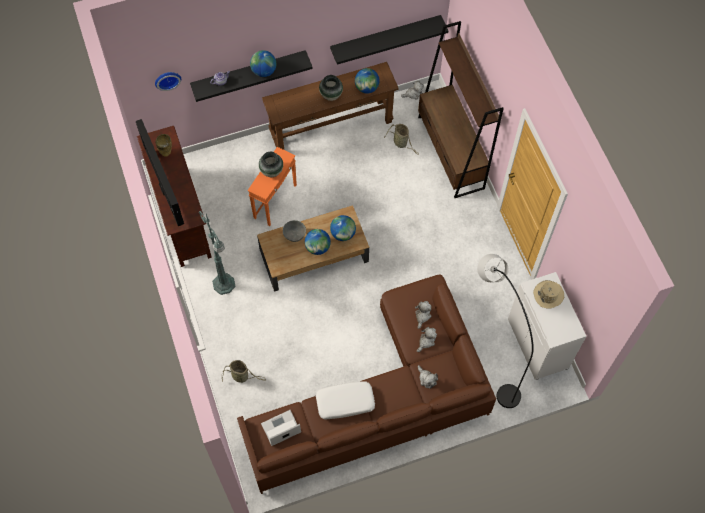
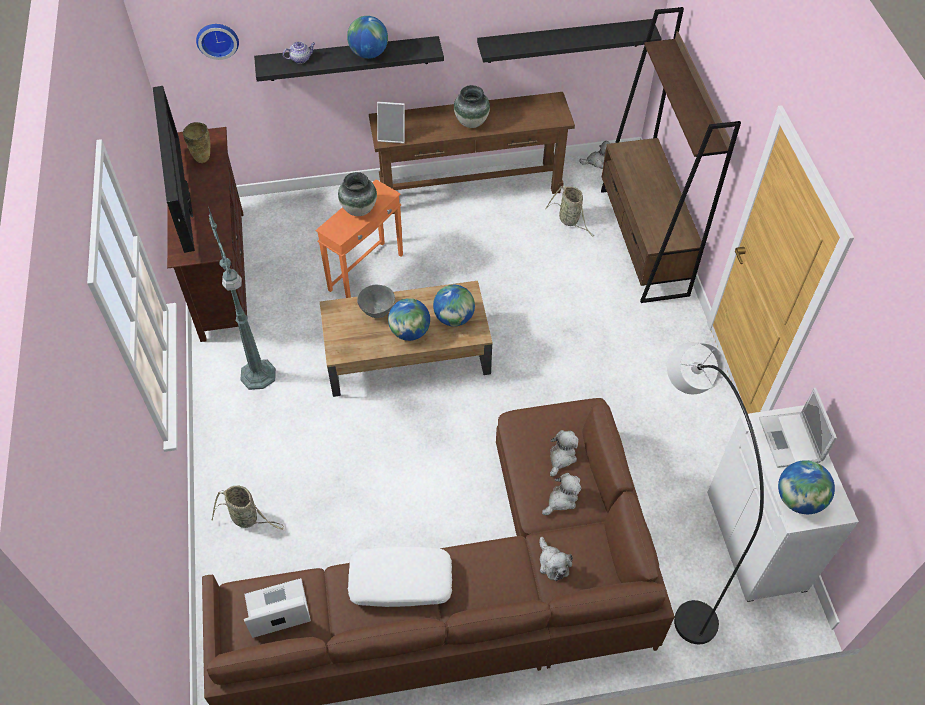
camera: 10 degrees right, 10 degrees down
globe [355,68,380,94] -> globe moved to [778,460,835,514]
beige hat [533,280,564,309] -> laptop [759,388,837,468]
none -> picture frame [377,102,405,143]

